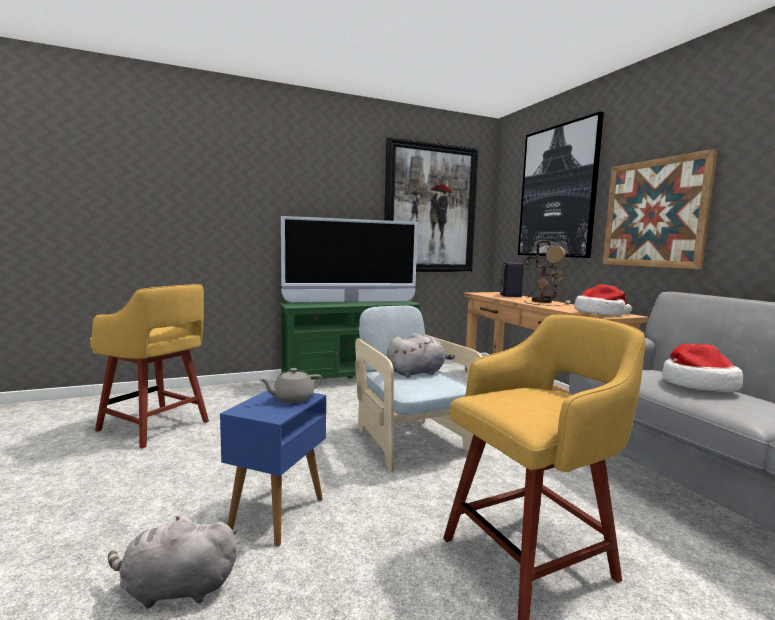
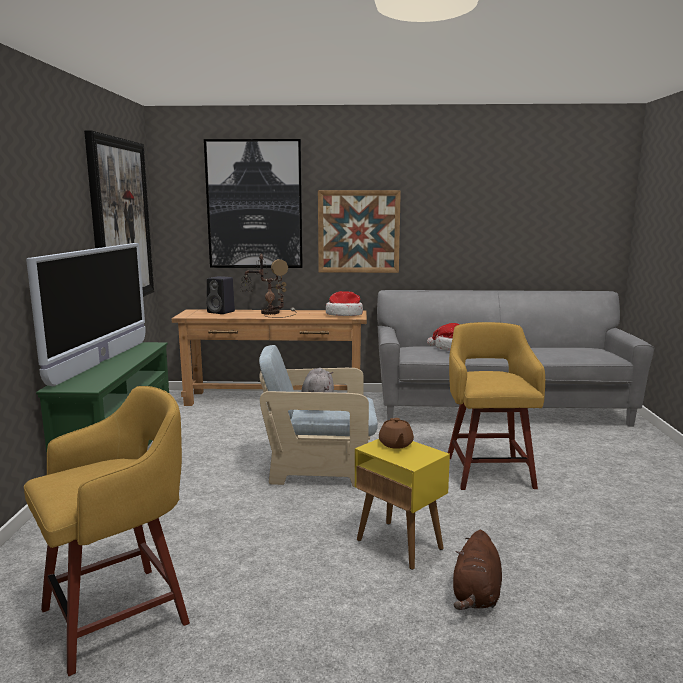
camera: 65 degrees left, 5 degrees up
grey plush toy [108,516,237,609] -> brown plush toy [453,530,502,610]
blue side table [220,390,326,546] -> yellow side table [355,439,450,570]
grey teapot [259,368,322,403] -> brown teapot [379,418,414,449]

